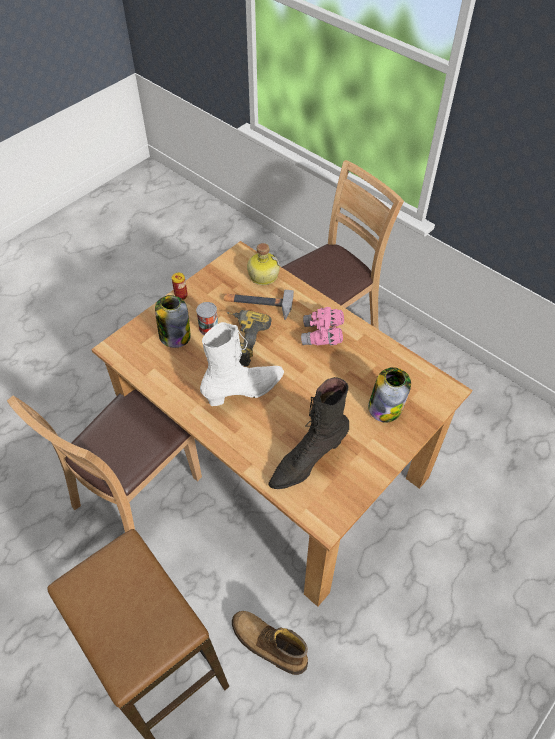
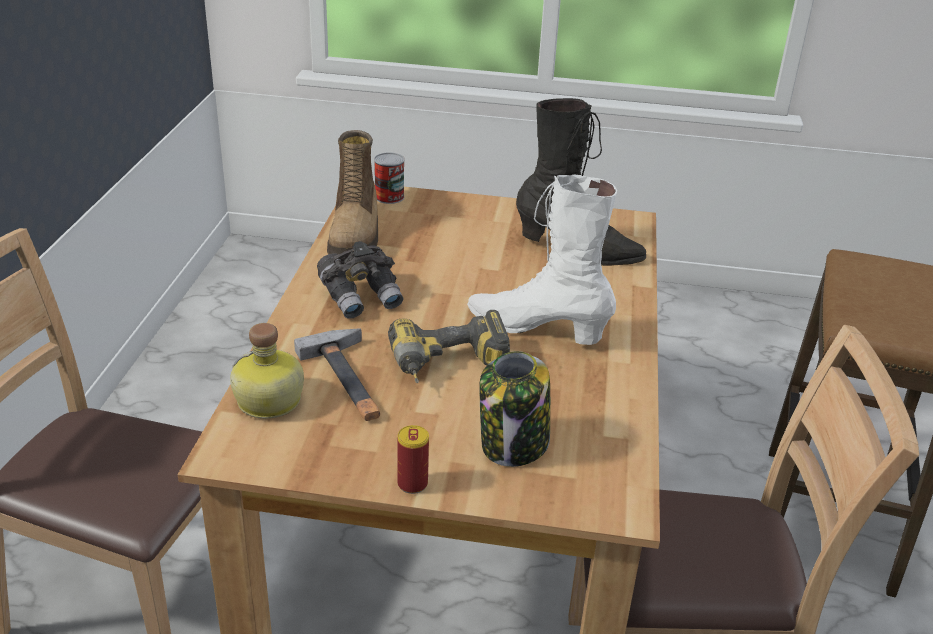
camera: 125 degrees left, 20 degrees down
can [196,302,218,335] -> can moved to [374,152,405,204]
boot [232,611,308,675] -> boot moved to [327,130,378,254]
pink binoculars [301,307,344,345] -> grey binoculars [317,241,403,319]
jar [368,367,411,422] -> none

